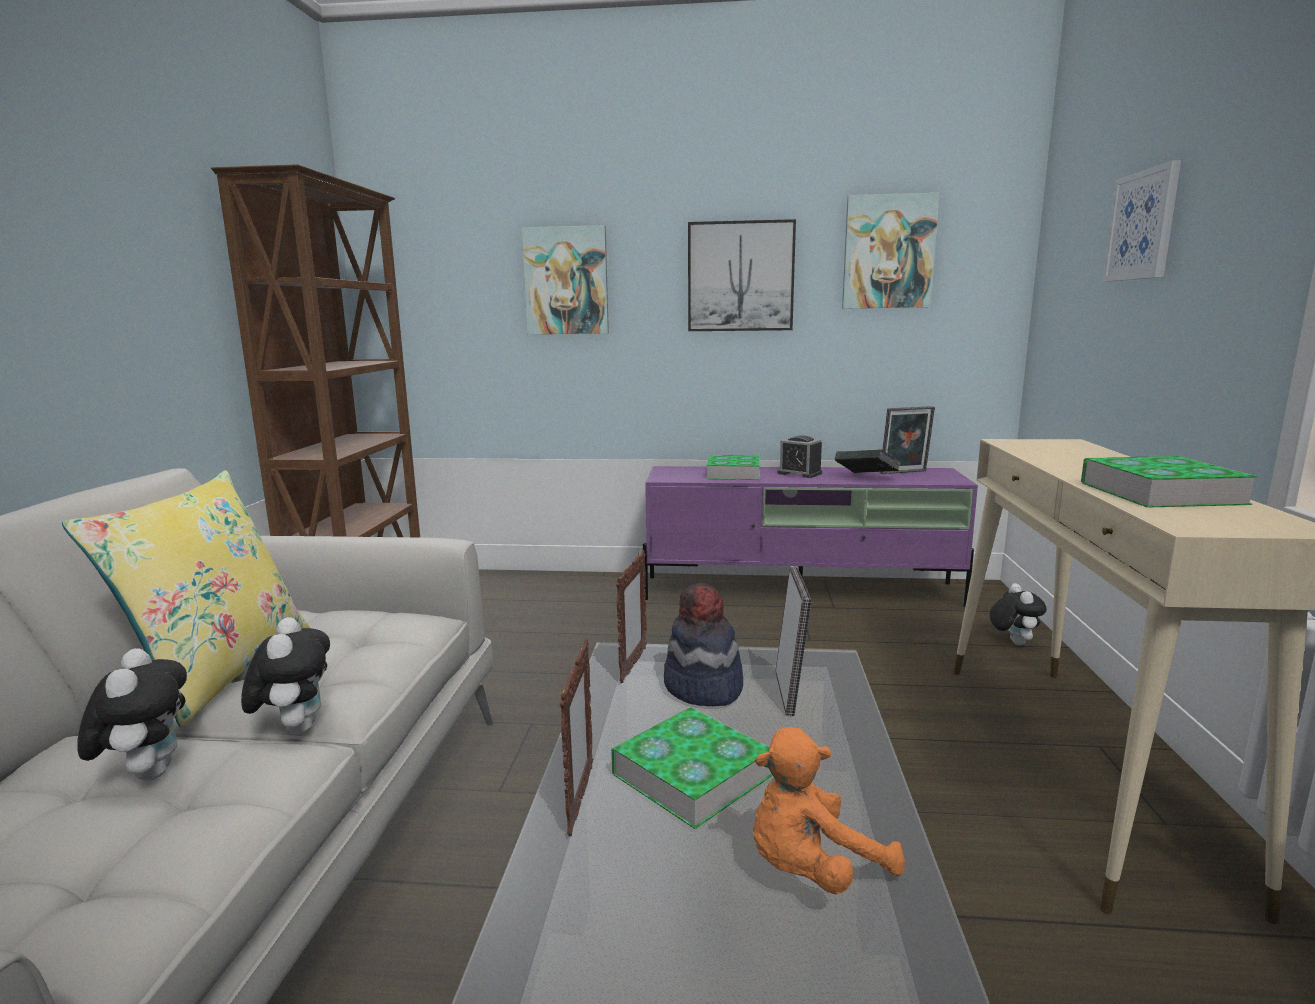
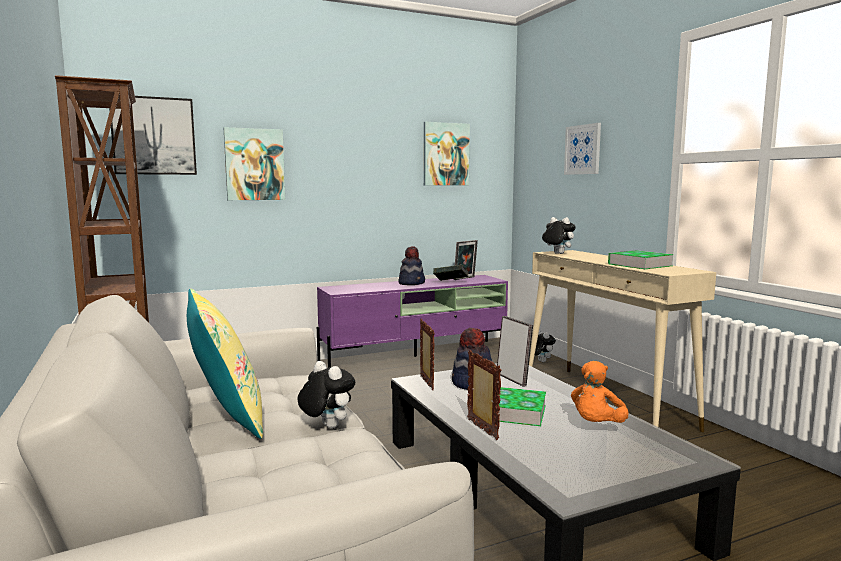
camera: 30 degrees left, 5 degrees down
plush toy [78,648,187,780] -> plush toy moved to [542,217,576,254]
picture [688,219,796,331] -> picture moved to [109,96,197,175]
book [706,455,760,480] -> none
alarm clock [778,435,822,478] -> hat [398,246,425,285]

